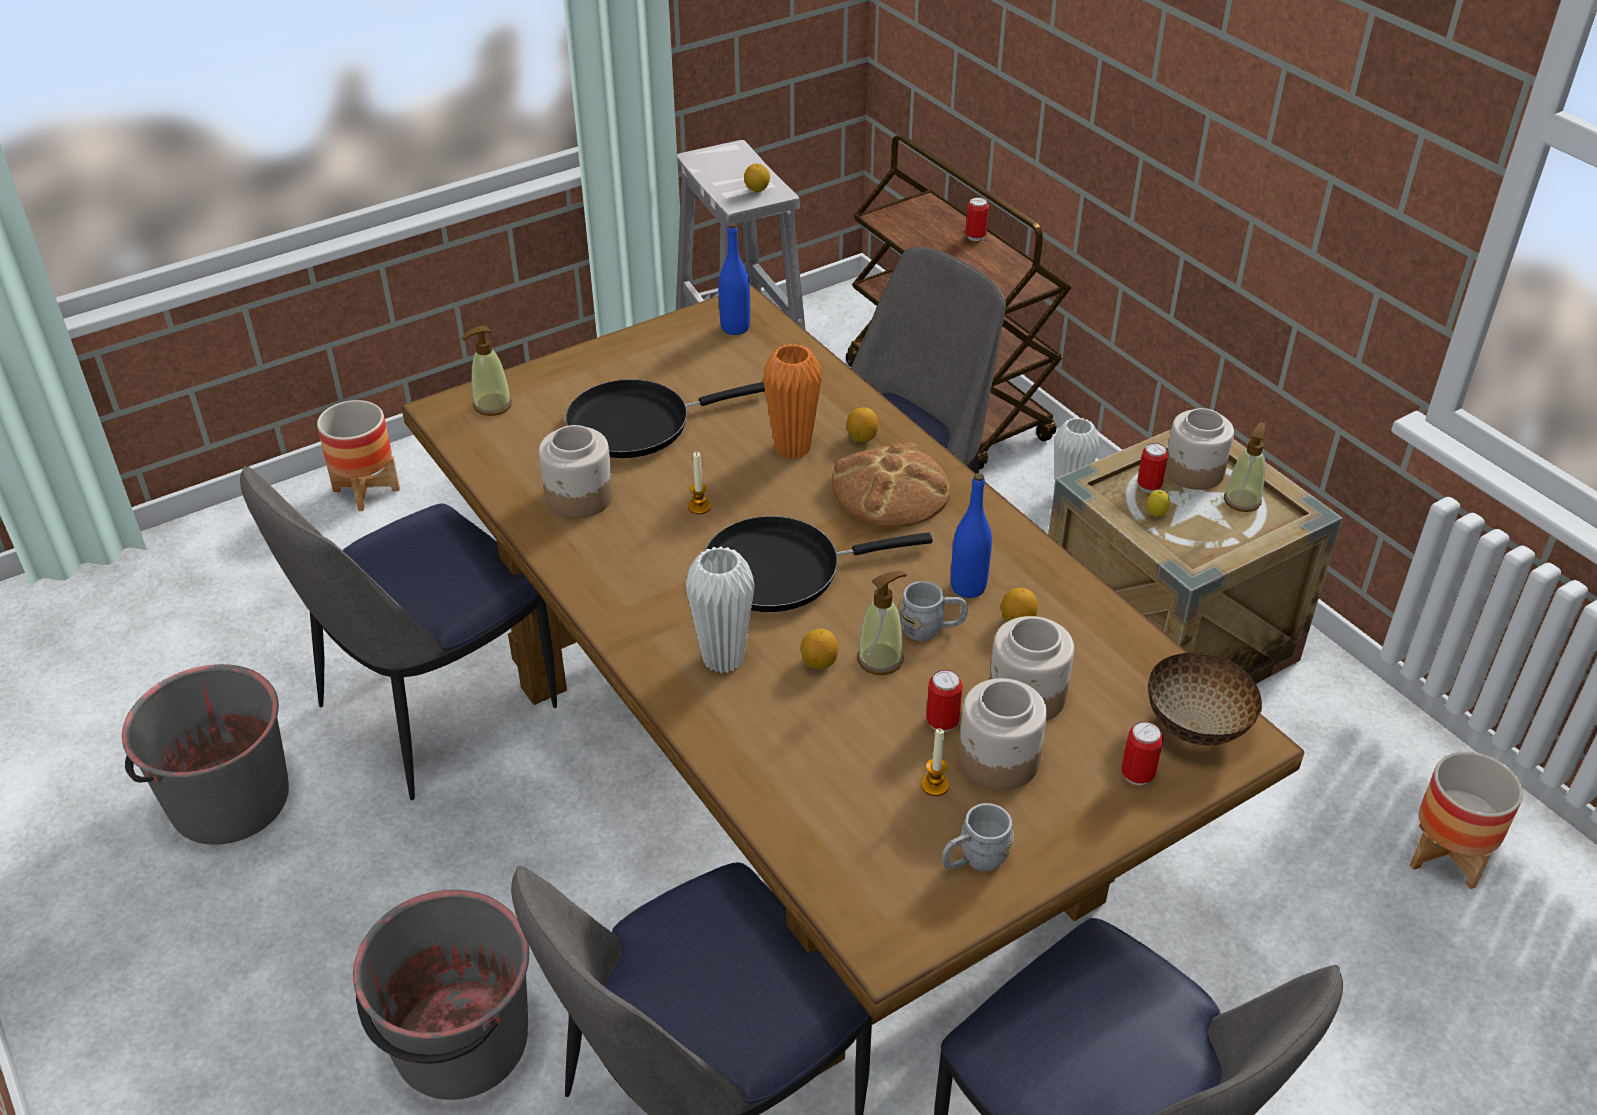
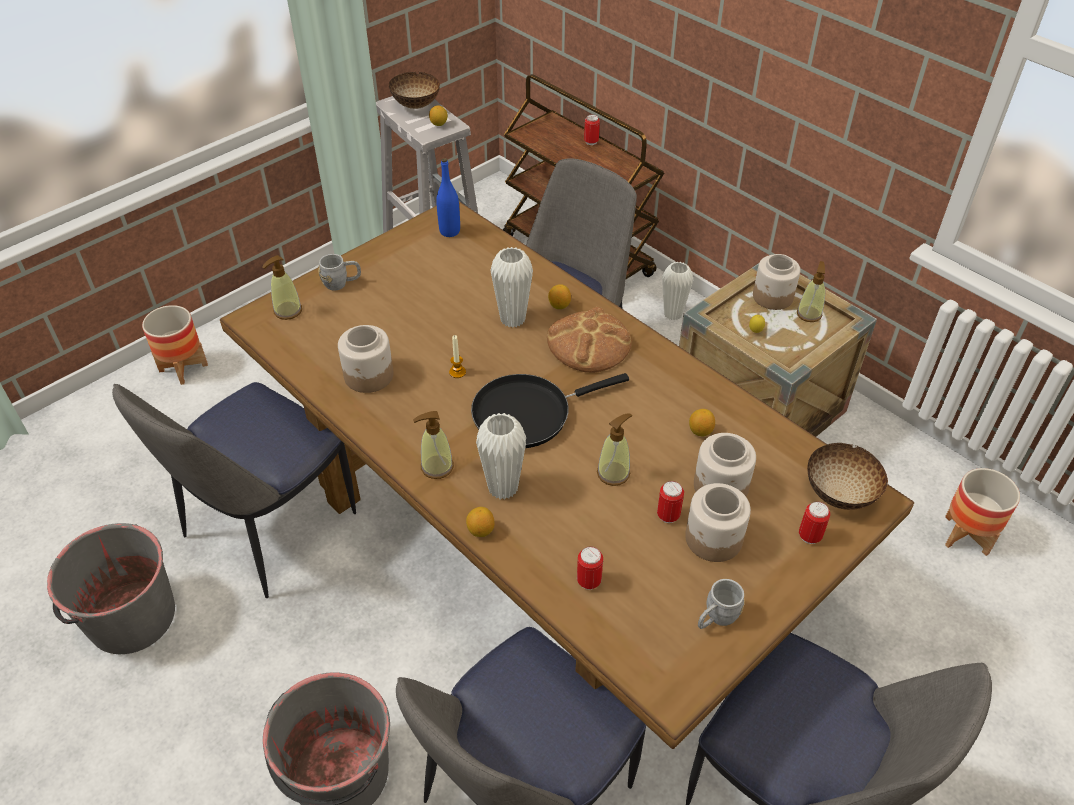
camera: 10 degrees left, 5 degrees up
black frying pan [565,379,765,458] -> none
orange vase [763,344,822,459] -> white vase [490,247,533,328]
lemon [801,628,838,669] -> lemon moved to [466,507,495,537]
grey mug [898,581,968,641] -> grey mug moved to [318,254,361,291]
candle [921,729,949,796] -> none
blue bottle [951,473,992,598] -> none
can [1137,443,1168,493] -> can moved to [577,546,603,590]
none -> bowl [389,72,440,109]
none -> soap dispenser [413,411,454,479]

